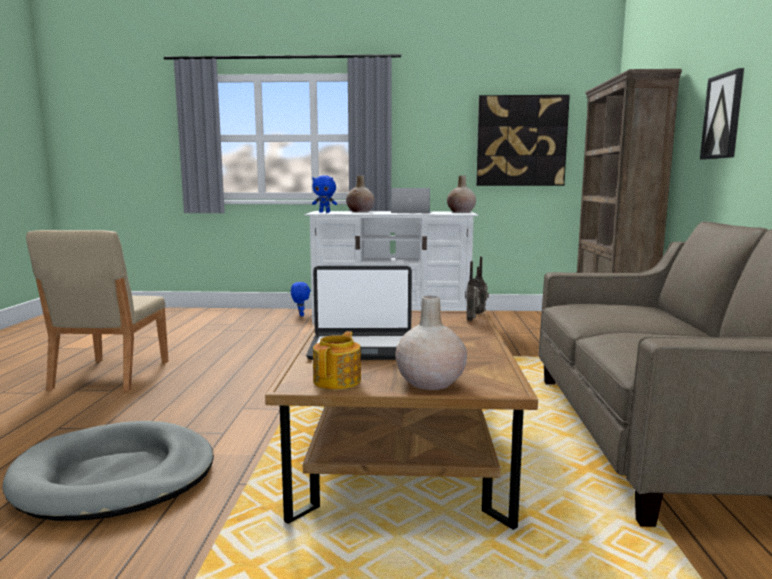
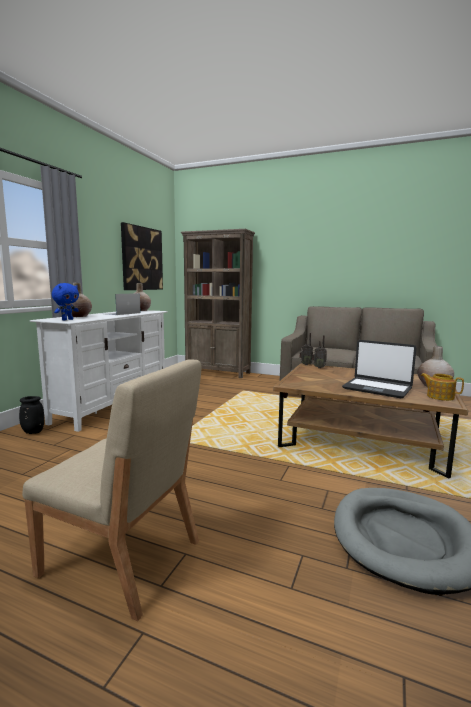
camera: 70 degrees left, 0 degrees up
blue plush toy [290,282,311,316] -> black vase [19,396,44,434]
laptop [306,266,412,360] -> laptop turned 105 degrees clockwise [342,340,416,398]
picture [700,68,744,160] -> none

